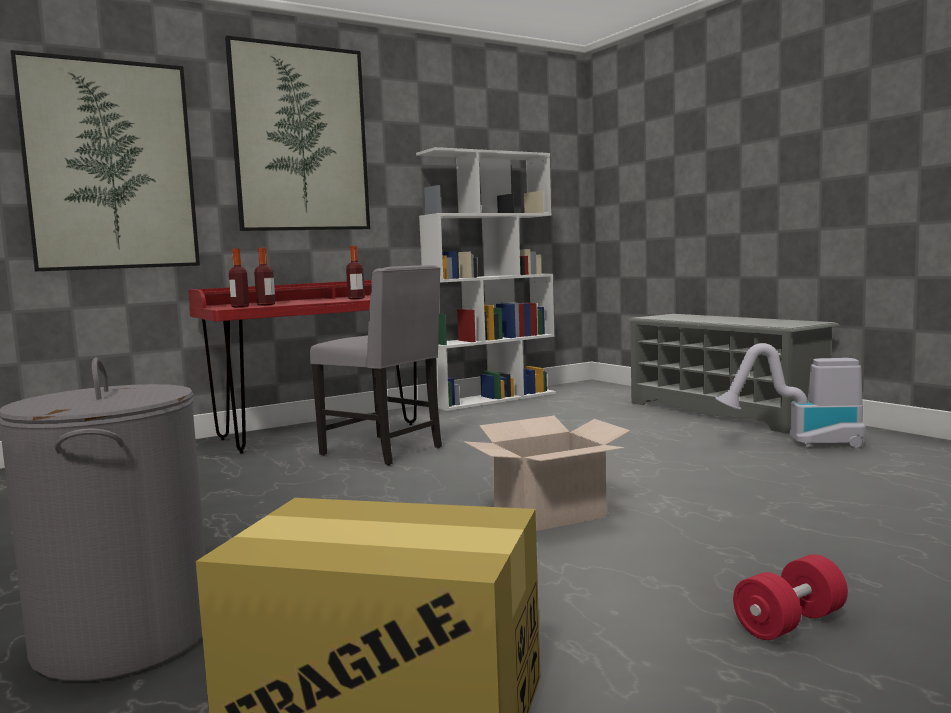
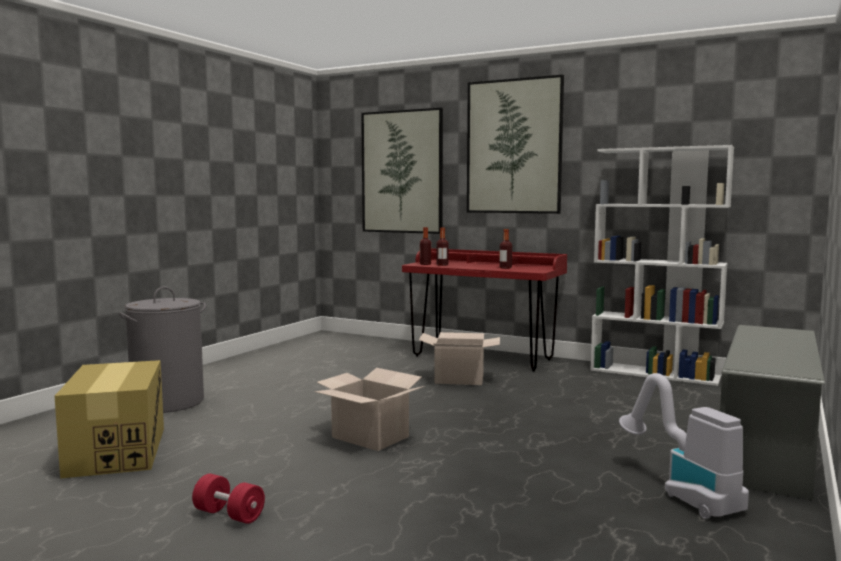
camera: 60 degrees right, 0 degrees up
grey chair [310,265,442,466] -> cardboard box [419,332,500,385]

